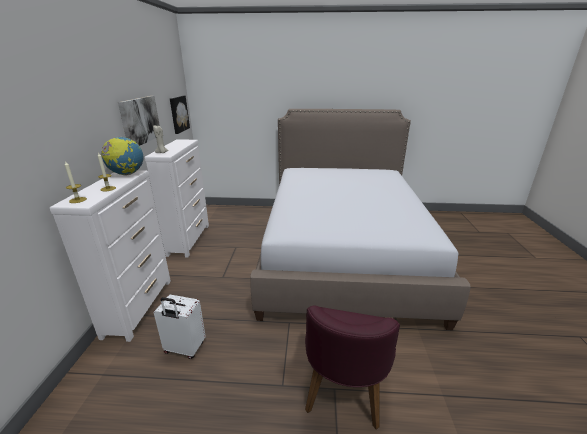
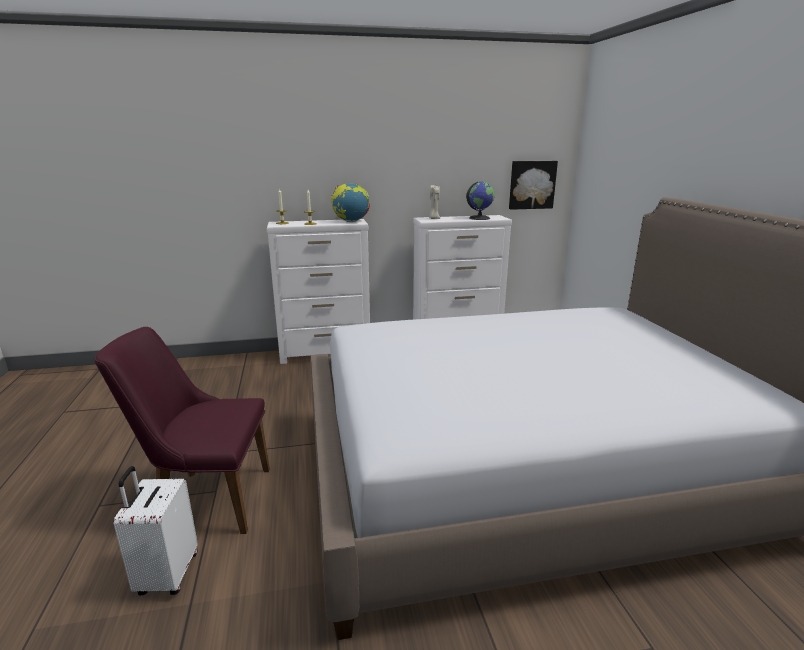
camera: 75 degrees right, 5 degrees down
picture [118,96,160,146] -> none
white suitcase [154,295,206,359] -> white suitcase moved to [114,466,198,595]
none -> globe [466,182,495,220]

